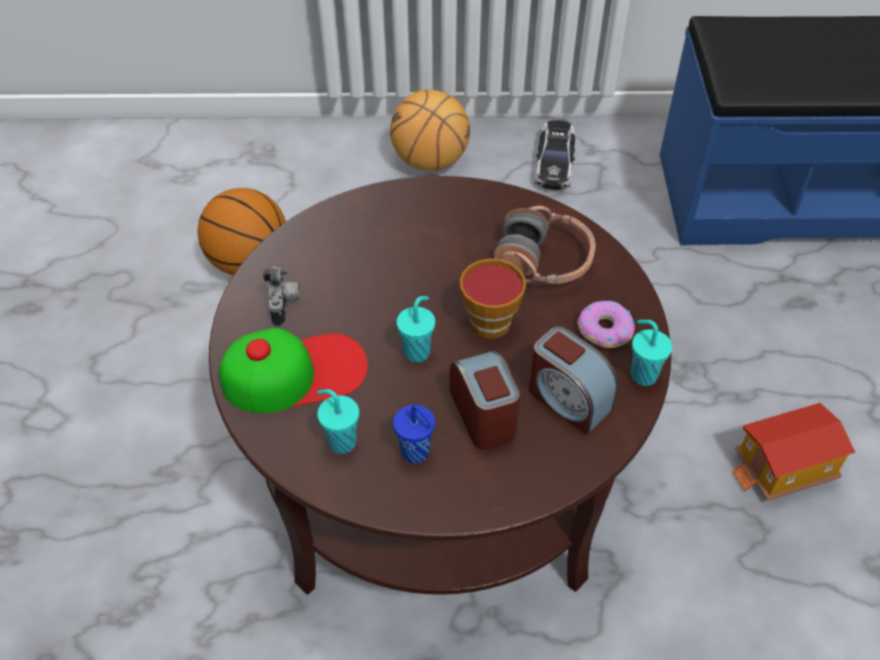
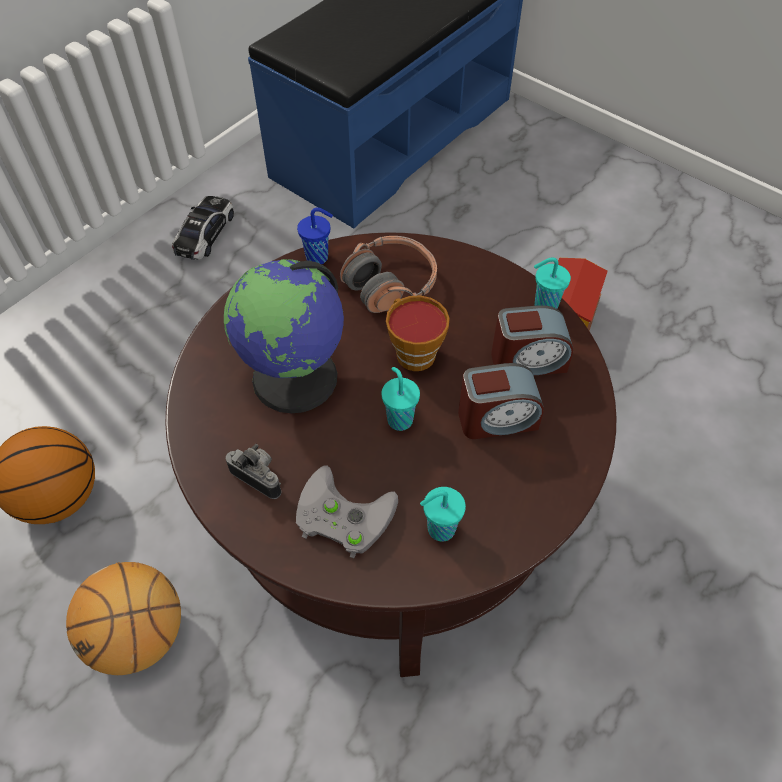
camera: 50 degrees left, 5 degrees up
cap [219,328,368,413] -> grey game controller [296,466,398,558]
basketball [390,90,470,171] -> basketball moved to [66,562,181,675]
blue cup [393,405,435,463] -> blue cup moved to [297,207,333,264]
alarm clock [450,351,520,450] -> alarm clock turned 150 degrees clockwise [458,363,544,439]
toy car [535,120,575,190] -> toy car turned 120 degrees counterclockwise [172,196,234,260]
donut [577,301,635,348] -> none
none -> globe [224,259,344,413]

